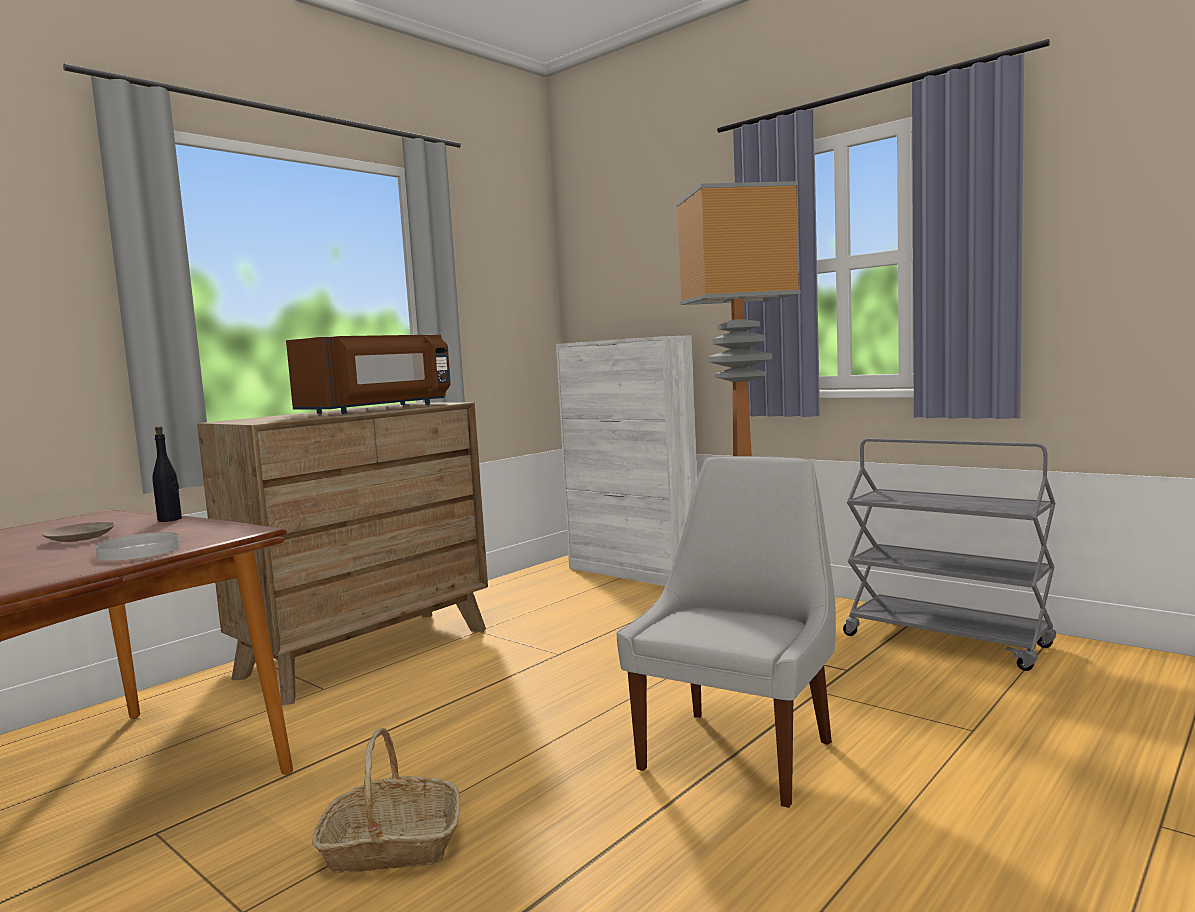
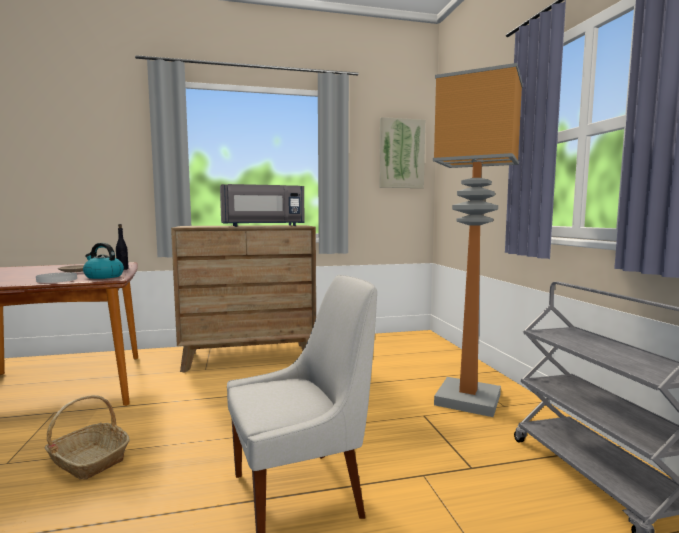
camera: 35 degrees right, 0 degrees up
brown microwave [286,335,451,414] -> grey microwave [220,184,305,227]
white cabinet [556,335,697,586] -> none
none -> kettle [83,243,124,279]
none -> picture [379,117,425,188]

